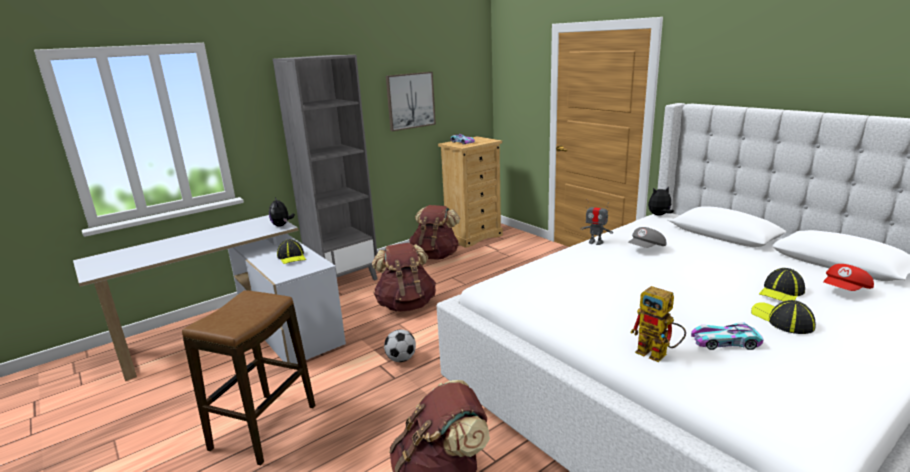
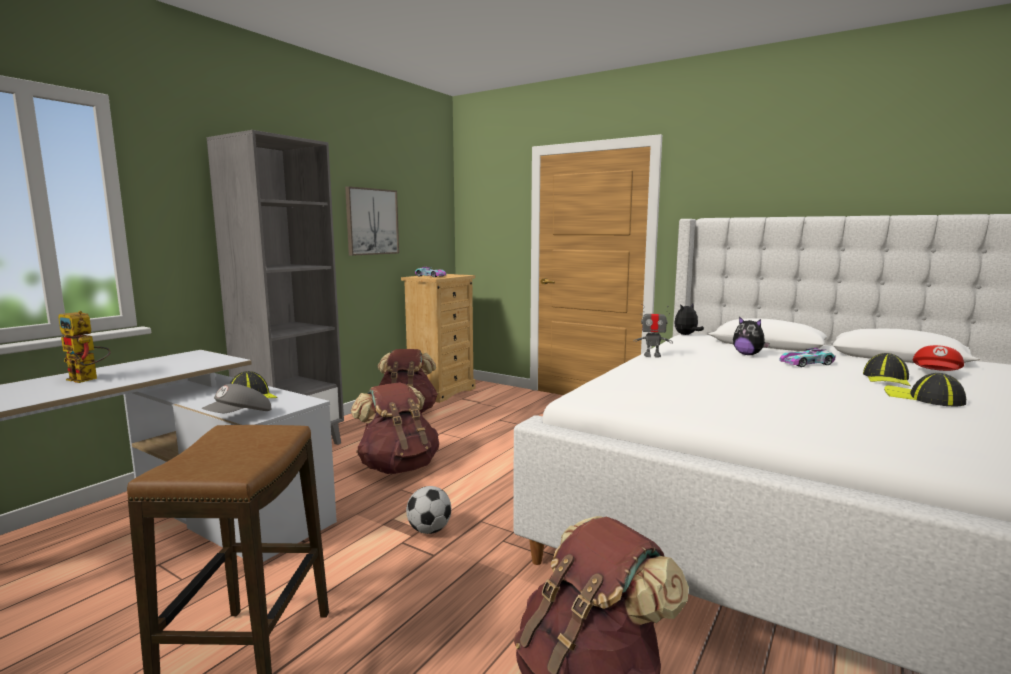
camera: 20 degrees left, 10 degrees down
plush toy [269,197,295,227] -> plush toy moved to [733,317,770,355]
grey cap [628,227,666,248] -> grey cap moved to [201,384,271,413]
toy robot [630,286,686,362] -> toy robot moved to [58,311,111,383]
toy car [691,322,764,350] -> toy car moved to [779,348,836,367]

